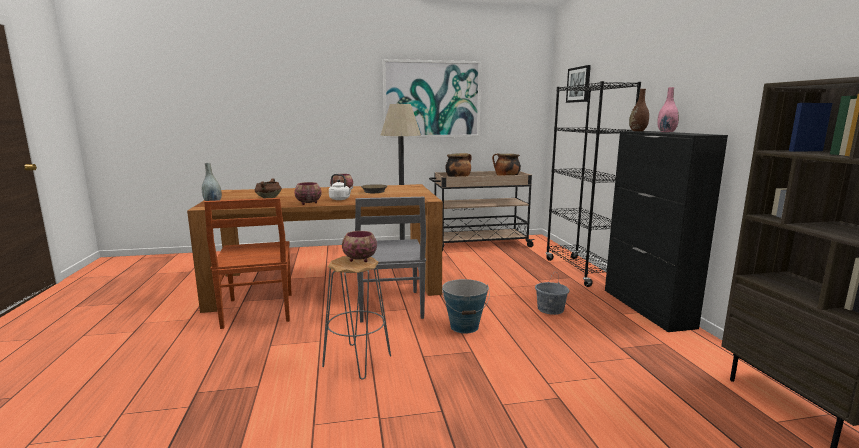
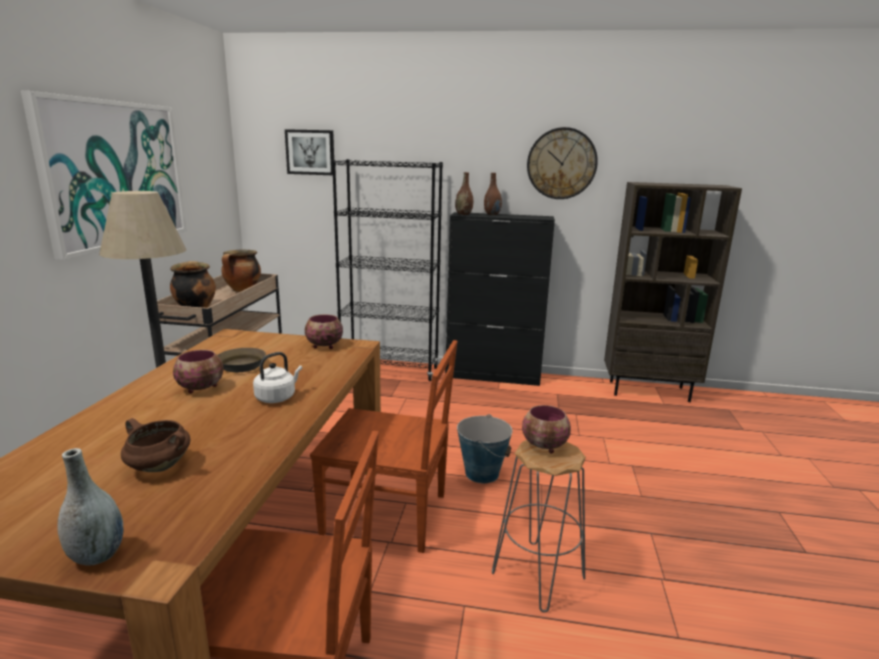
camera: 70 degrees left, 5 degrees up
bowl [295,182,321,205] -> bowl moved to [305,314,343,349]
grey chair [355,197,426,322] -> brown chair [310,340,458,553]
grey bucket [535,271,569,315] -> none
pink vase [657,87,679,132] -> brown vase [484,173,502,215]
none -> wall clock [527,127,598,199]

